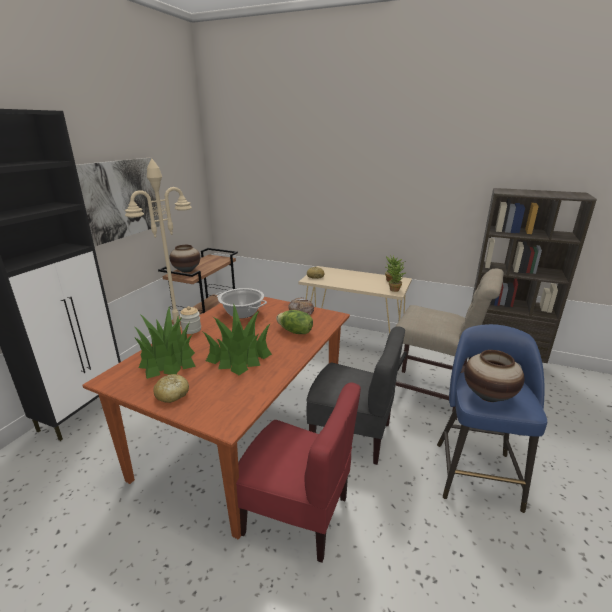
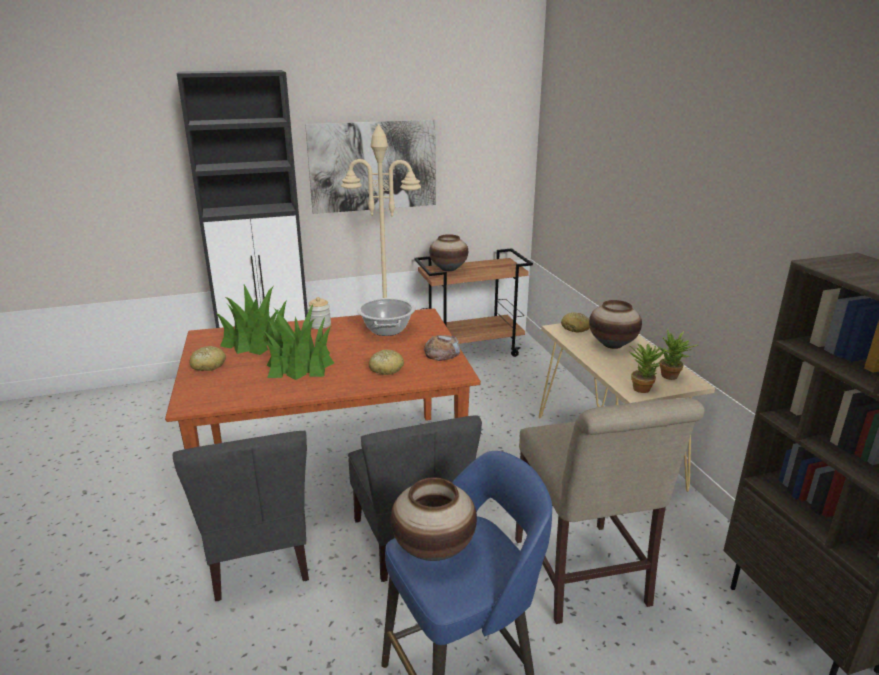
camera: 50 degrees right, 0 degrees up
red chair [236,382,361,563] -> grey chair [173,431,309,601]
lettuce [276,310,313,334] -> bread [369,349,404,375]
none -> vase [589,300,642,349]

